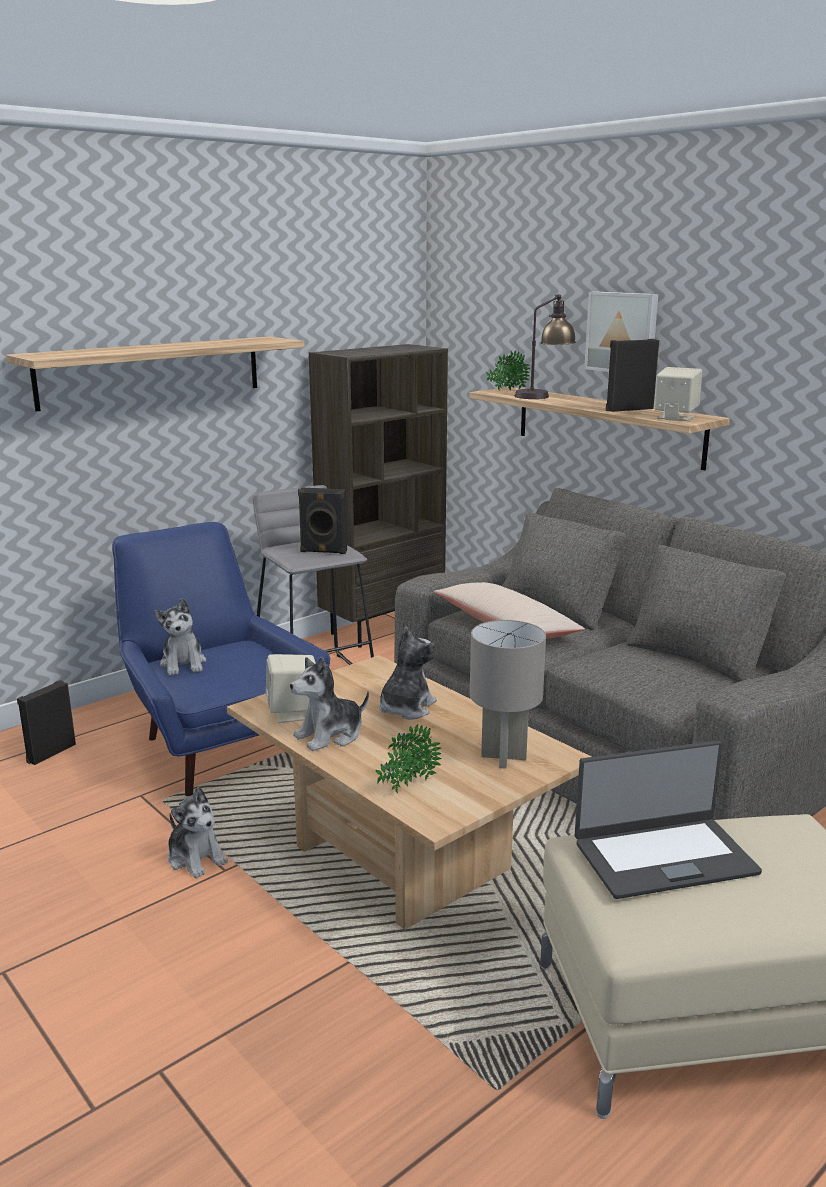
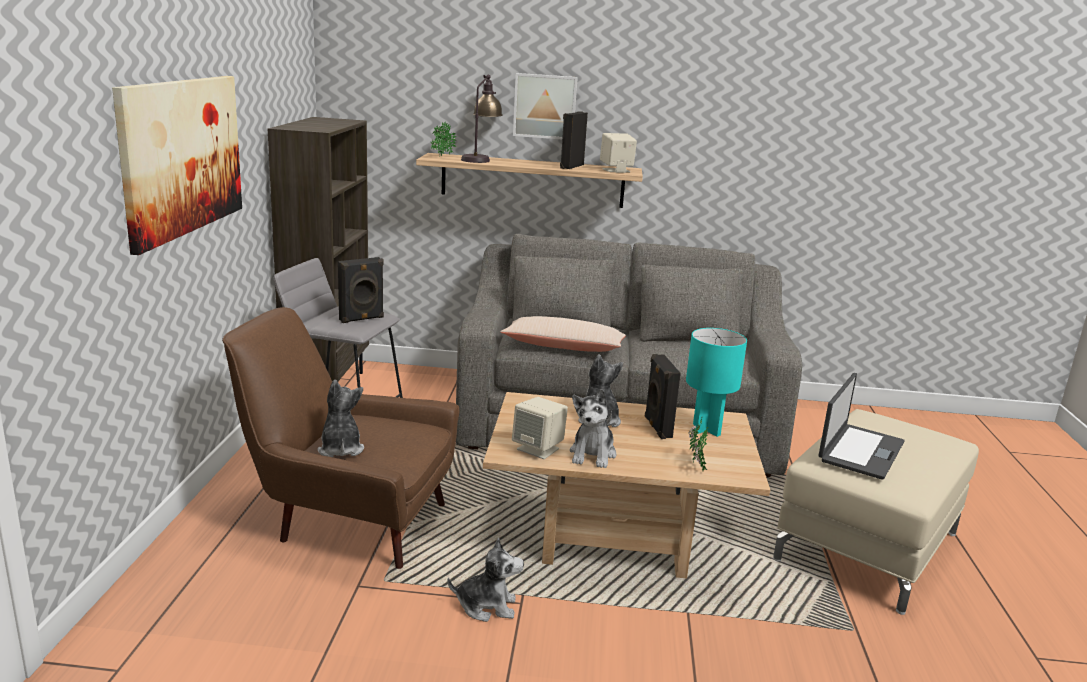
camera: 45 degrees left, 0 degrees up
shelf [6,337,305,412] -> picture [112,76,242,255]
black speaker [17,680,76,765] -> black speaker moved to [645,354,681,439]
blue armchair [112,522,330,796] -> brown armchair [222,307,460,569]
plush toy [154,598,206,675] -> plush toy turned 135 degrees counterclockwise [317,380,364,457]
grey table lamp [470,620,546,769] -> turquoise table lamp [686,328,747,437]

